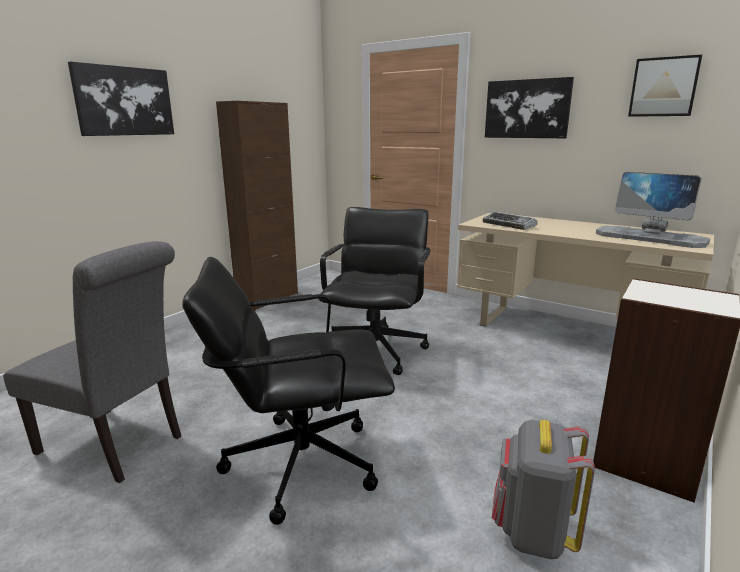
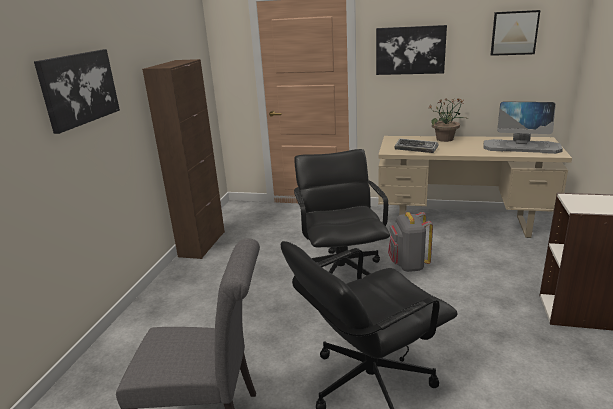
camera: 20 degrees left, 5 degrees up
grey backpack [492,420,595,559] -> grey backpack moved to [388,212,433,272]
none -> potted plant [428,98,468,142]

